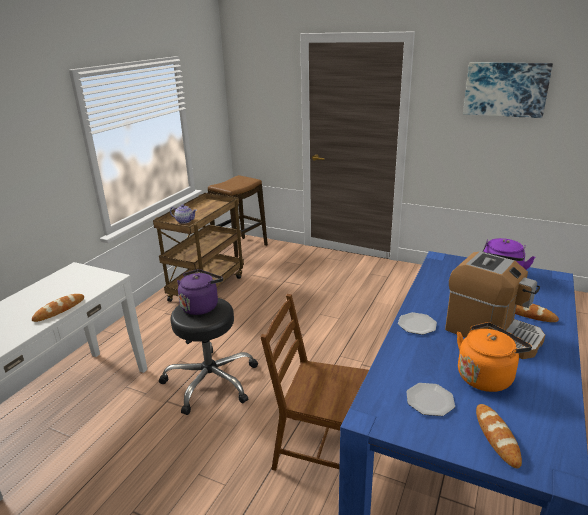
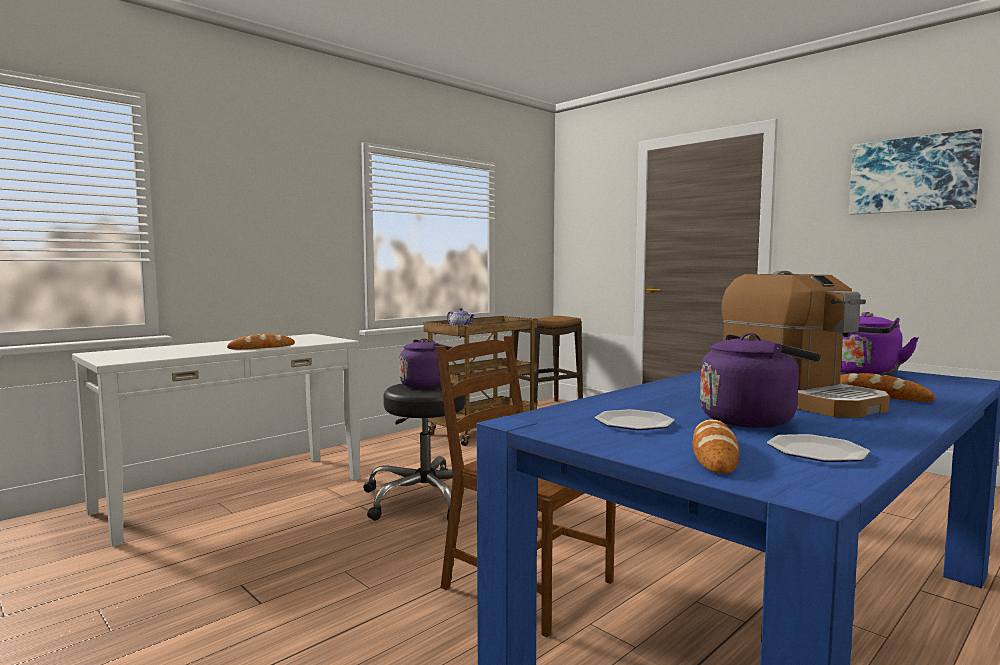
camera: 20 degrees right, 20 degrees down
plate [398,312,437,335] -> plate moved to [767,434,870,462]
orange kettle [457,322,532,392] -> purple kettle [700,333,821,428]

